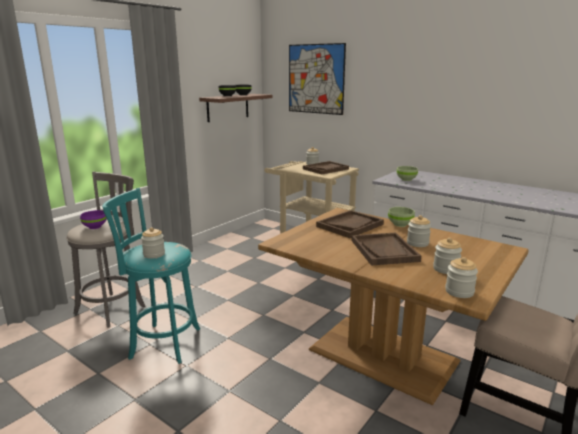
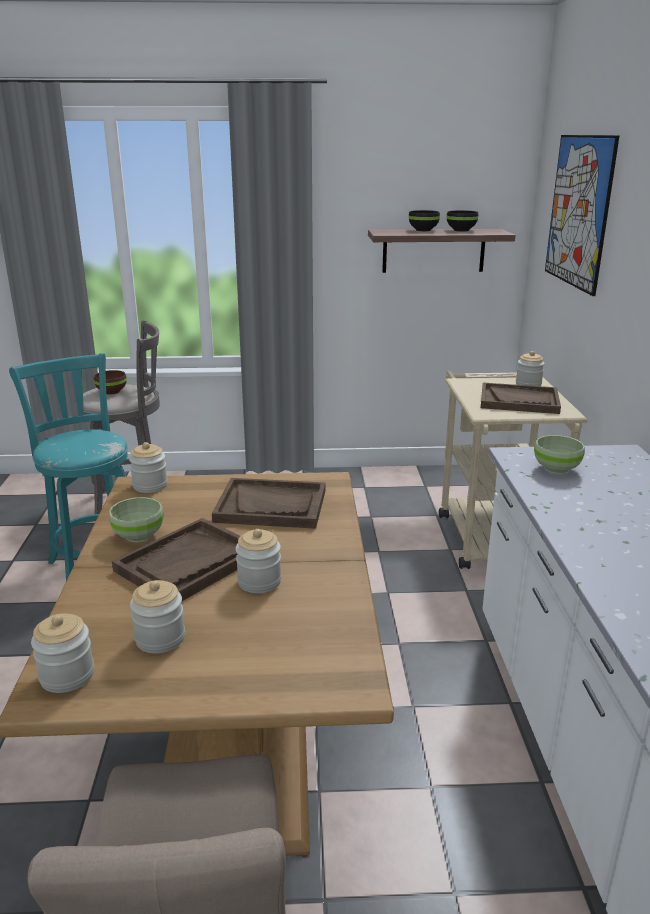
camera: 50 degrees right, 5 degrees up
purple bowl [80,210,107,229] -> brown bowl [94,370,127,395]
jar [141,227,165,259] -> jar moved to [129,442,168,493]
green bowl [388,207,415,227] -> green bowl moved to [109,497,164,542]

